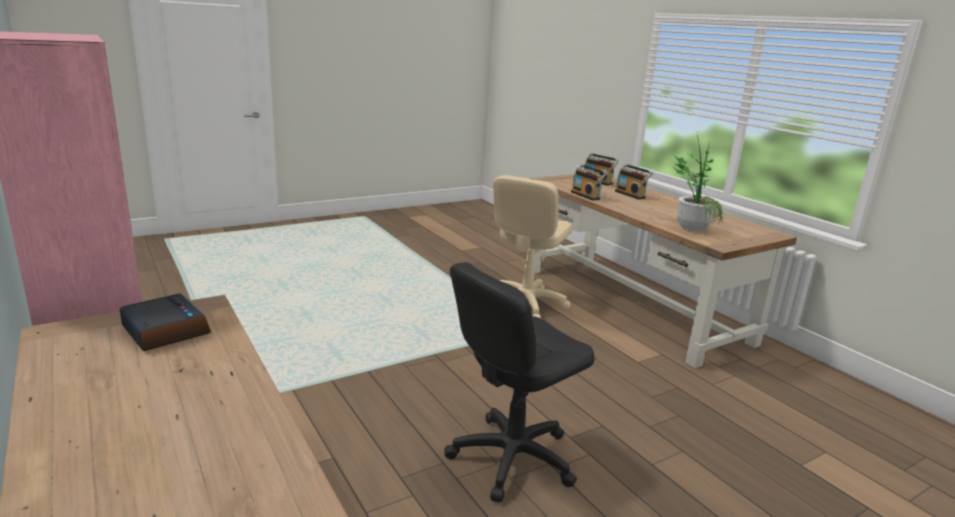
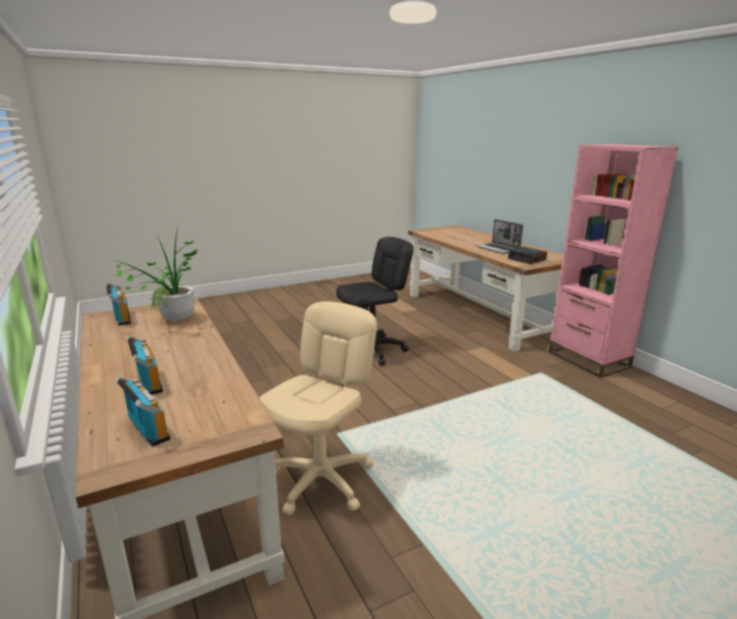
camera: 175 degrees left, 0 degrees up
radio [571,164,607,201] -> radio moved to [106,282,131,326]
none -> laptop [476,219,523,254]

